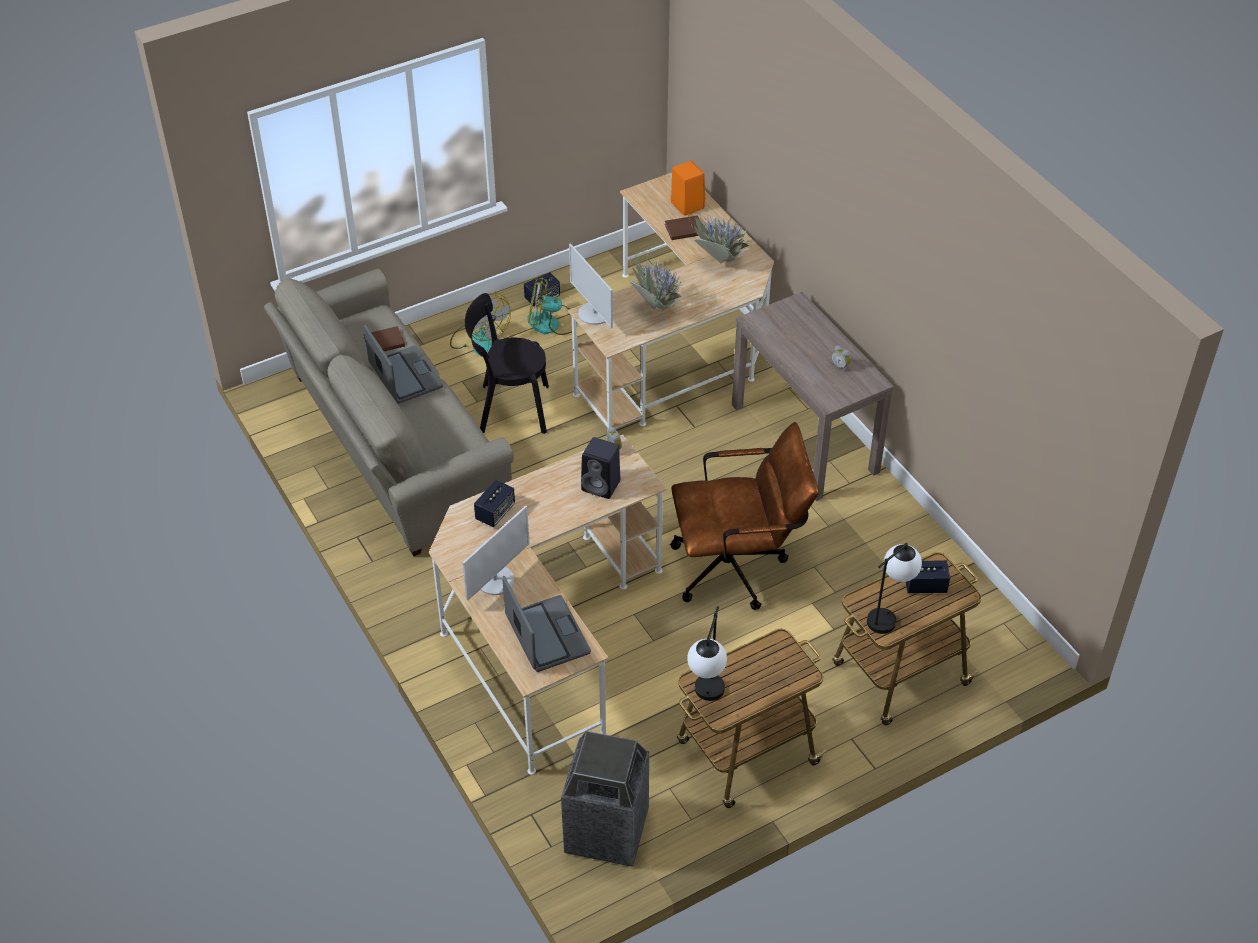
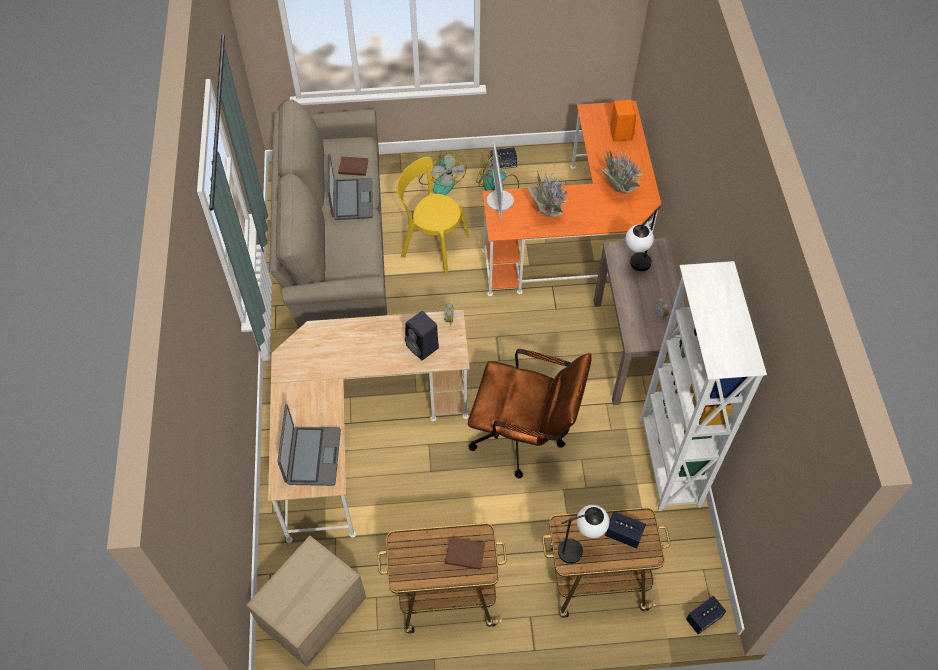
camera: 25 degrees right, 10 degrees up
monitor [462,505,530,601] -> none
black chair [465,293,549,434] -> yellow chair [397,157,469,274]
speaker [474,480,515,527] -> speaker moved to [686,596,726,635]
trash can [561,731,649,867] -> cardboard box [247,536,366,667]
beige desk [568,173,774,438] -> orange desk [482,101,661,296]
brown book [665,215,700,240] -> brown book moved to [445,537,485,570]
table lamp [687,606,727,701] -> table lamp moved to [626,206,661,271]
none -> white bookcase [640,261,767,511]

